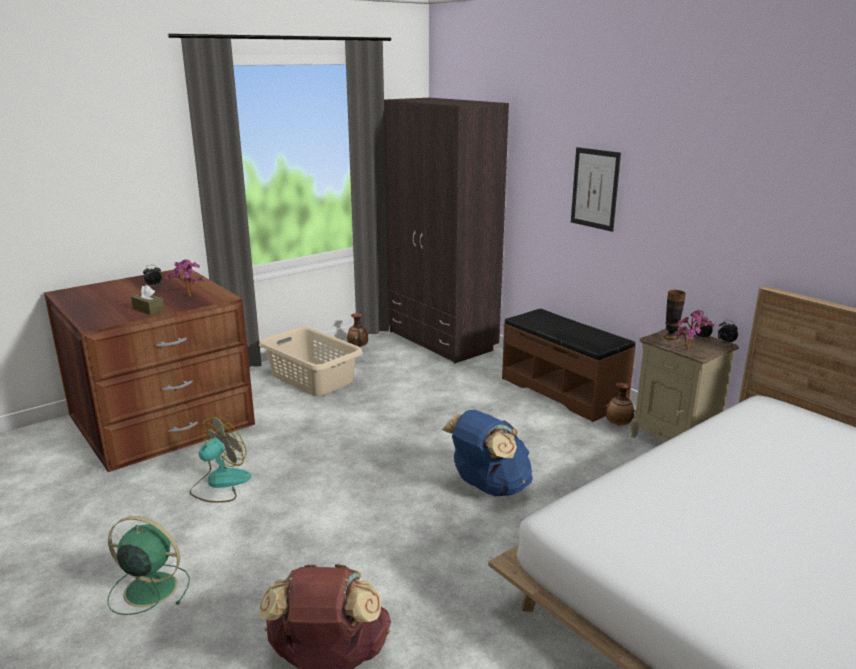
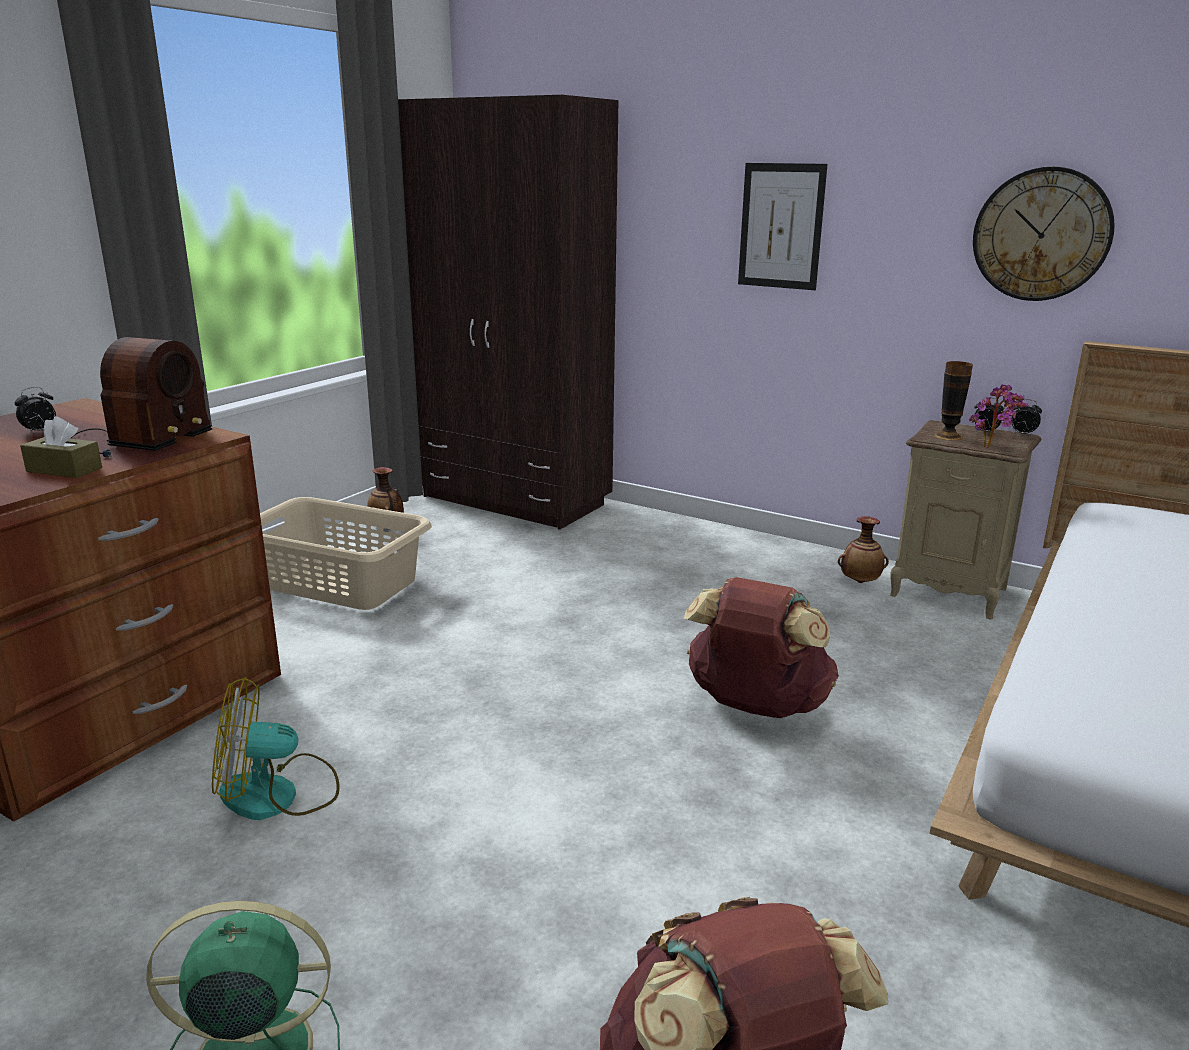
camera: 20 degrees left, 0 degrees up
potted plant [165,259,204,296] -> radio [70,337,212,457]
fan [190,416,251,503] -> fan turned 120 degrees counterclockwise [212,677,340,820]
blue backpack [442,410,533,496] -> brown backpack [684,577,839,718]
brown bench [502,309,636,422] -> none
none -> wall clock [973,167,1115,301]

